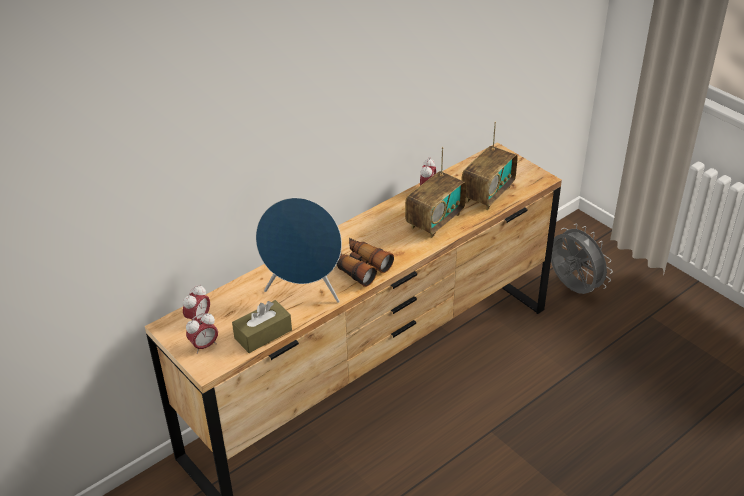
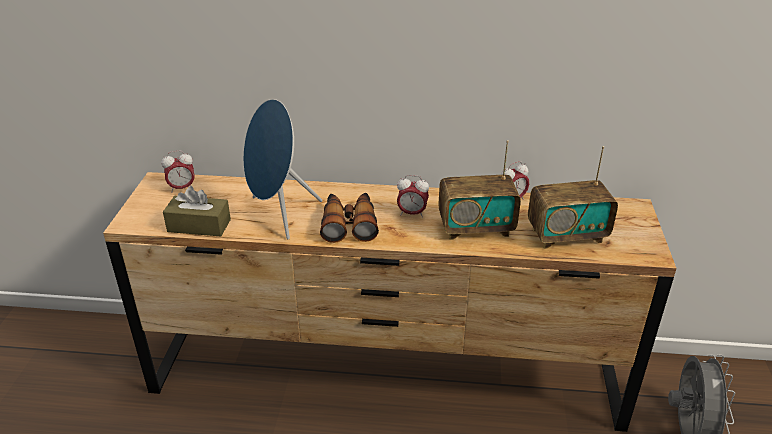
camera: 45 degrees right, 5 degrees down
alarm clock [186,313,218,354] -> alarm clock moved to [397,175,429,218]

